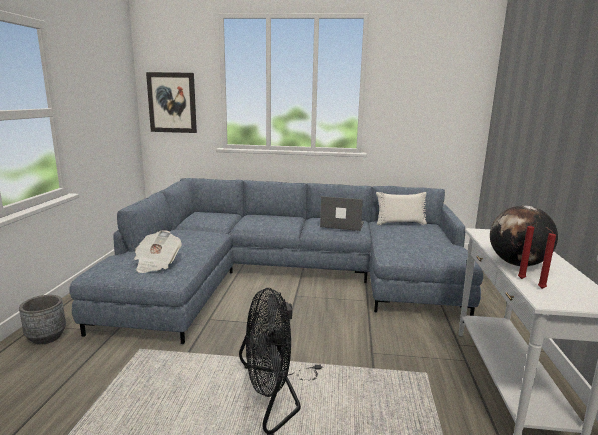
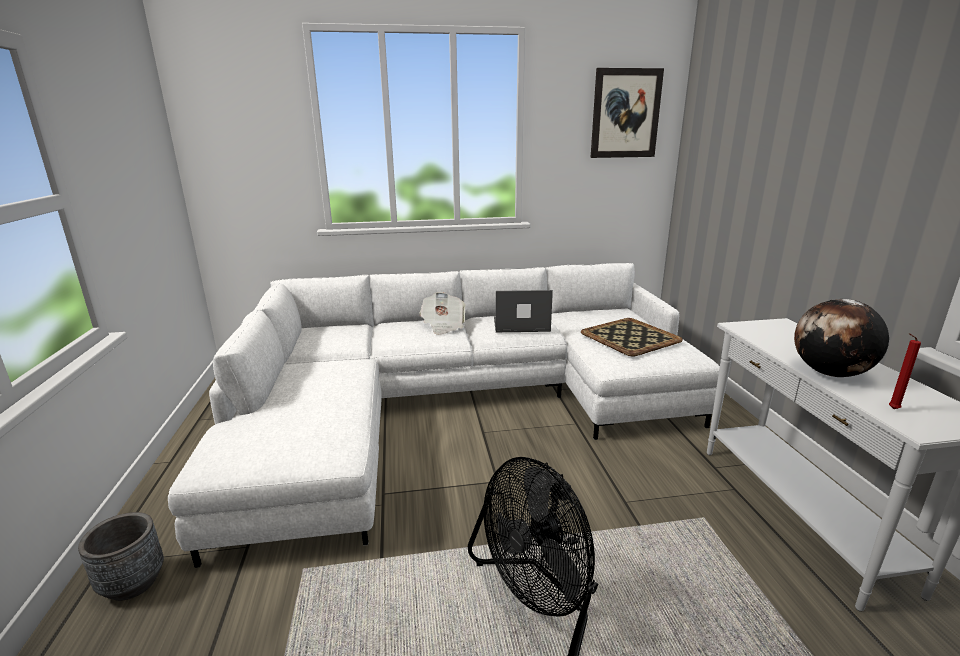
camera: 15 degrees left, 5 degrees up
blue sofa [69,178,483,344] -> white sofa [168,263,720,568]
newspaper [134,230,182,273] -> newspaper moved to [419,292,465,335]
picture [146,72,197,133] -> picture moved to [591,68,664,158]
white pillow [376,192,427,225] -> none
red candle [518,223,536,279] -> none
none -> tray [581,318,683,357]

